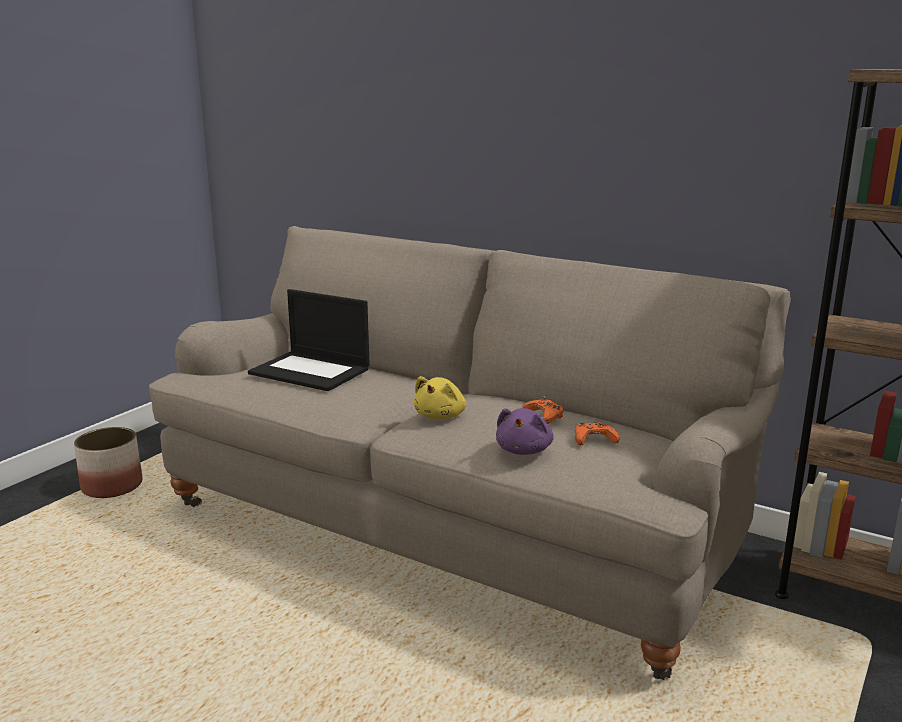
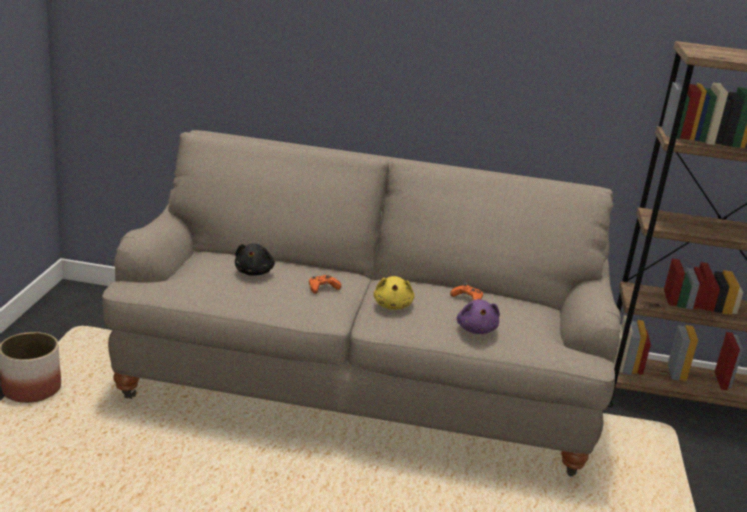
camera: 25 degrees left, 5 degrees up
laptop [248,289,370,391] -> black plush toy [235,243,275,276]
orange game controller [575,422,620,446] -> orange game controller moved to [309,275,342,294]

